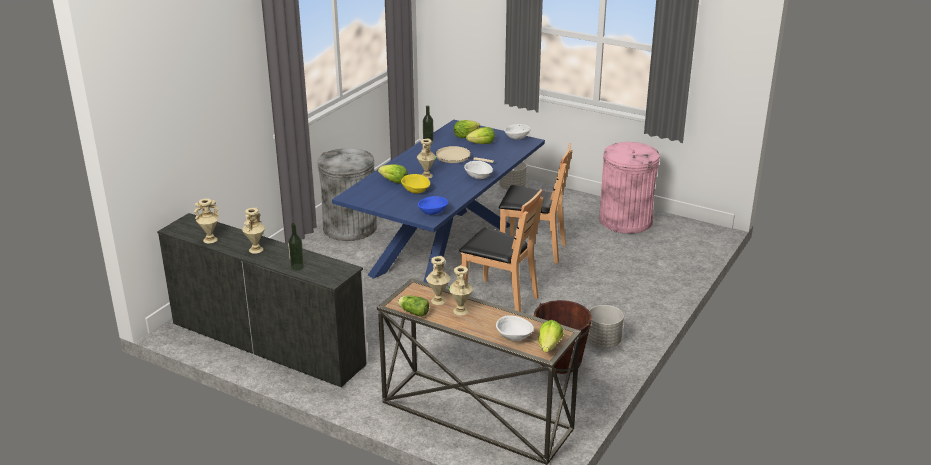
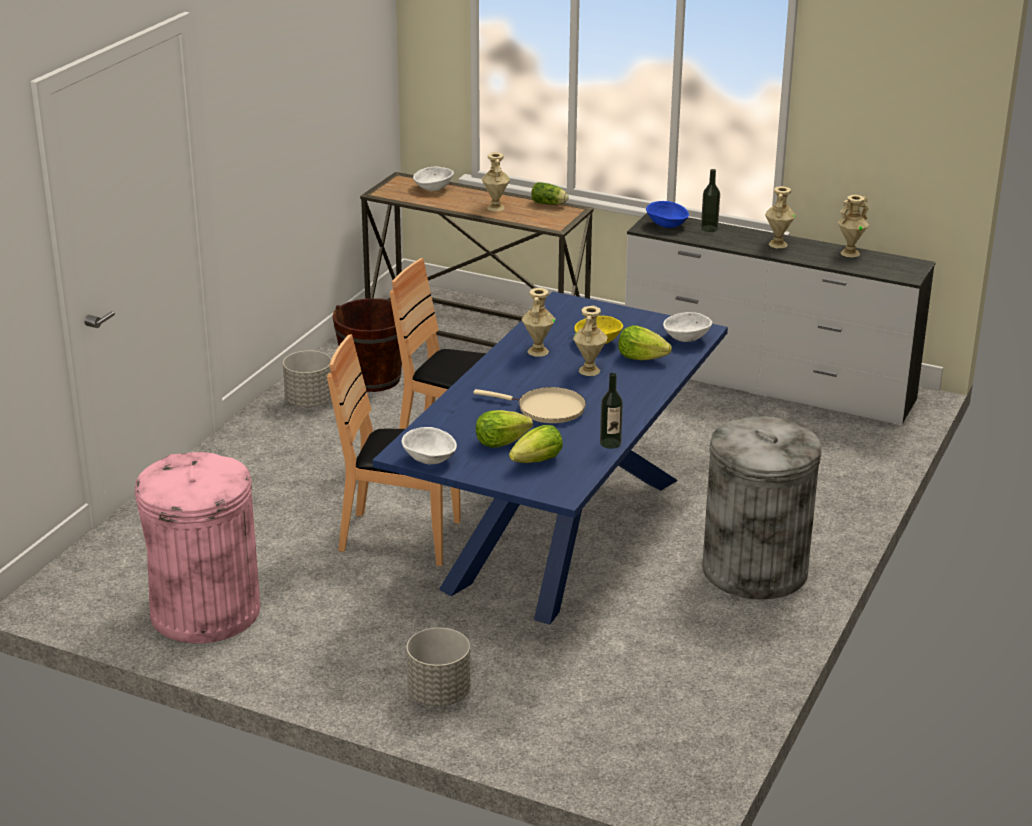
camera: 175 degrees right, 0 degrees up
blue bowl [418,196,448,215] -> blue bowl moved to [646,201,689,228]
beige vase [426,256,451,305] -> beige vase moved to [522,287,556,357]
white bowl [464,161,493,179] -> white bowl moved to [663,312,712,342]
lettuce [538,320,564,352] -> none

